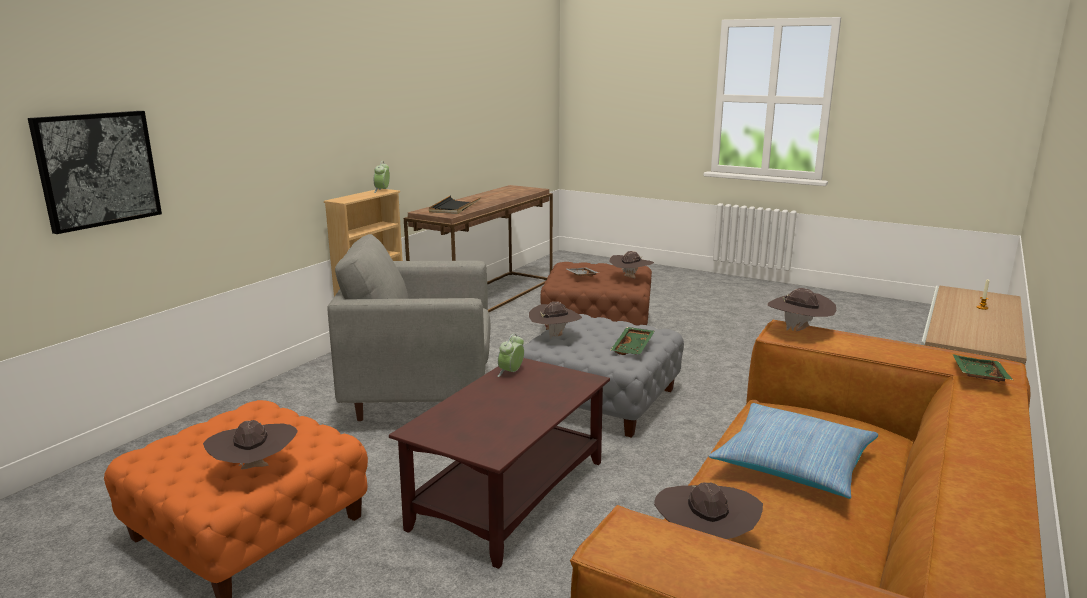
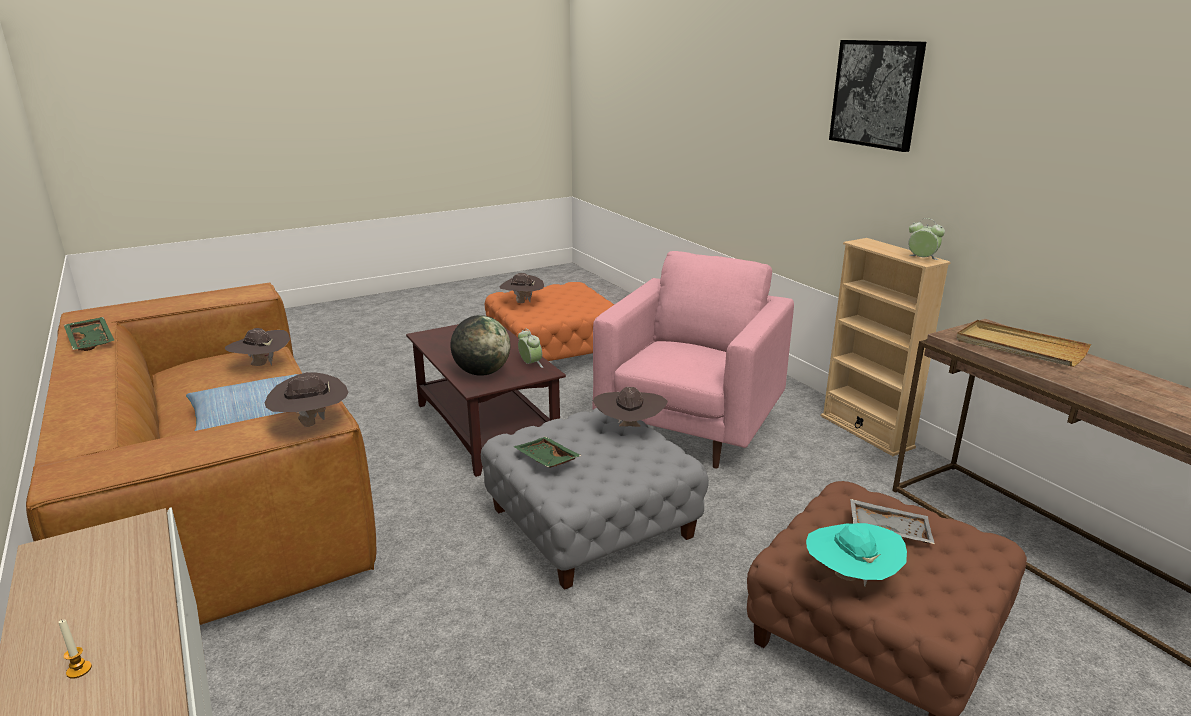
camera: 120 degrees right, 5 degrees up
picture [28,111,162,234] -> picture moved to [829,40,926,152]
grey armchair [327,234,490,421] -> pink armchair [592,251,794,468]
black tray [429,195,481,214] -> beige tray [956,320,1091,367]
brown hat [609,251,654,278] -> turquoise hat [806,523,907,586]
green tray [953,354,1013,382] -> green tray moved to [64,317,115,351]
none -> globe [450,315,510,376]

